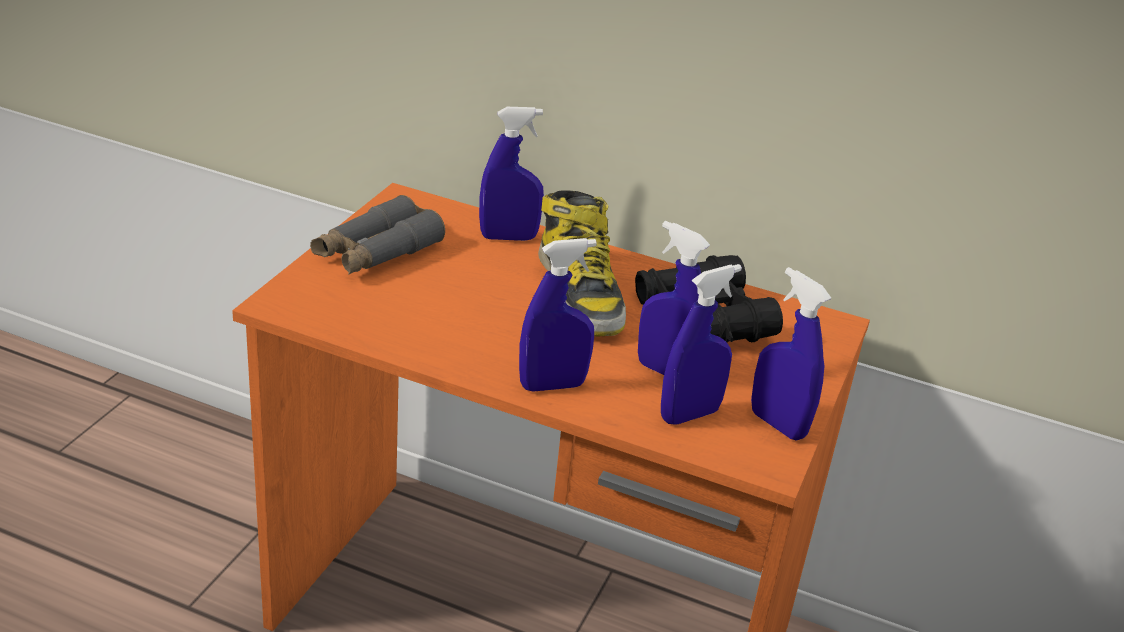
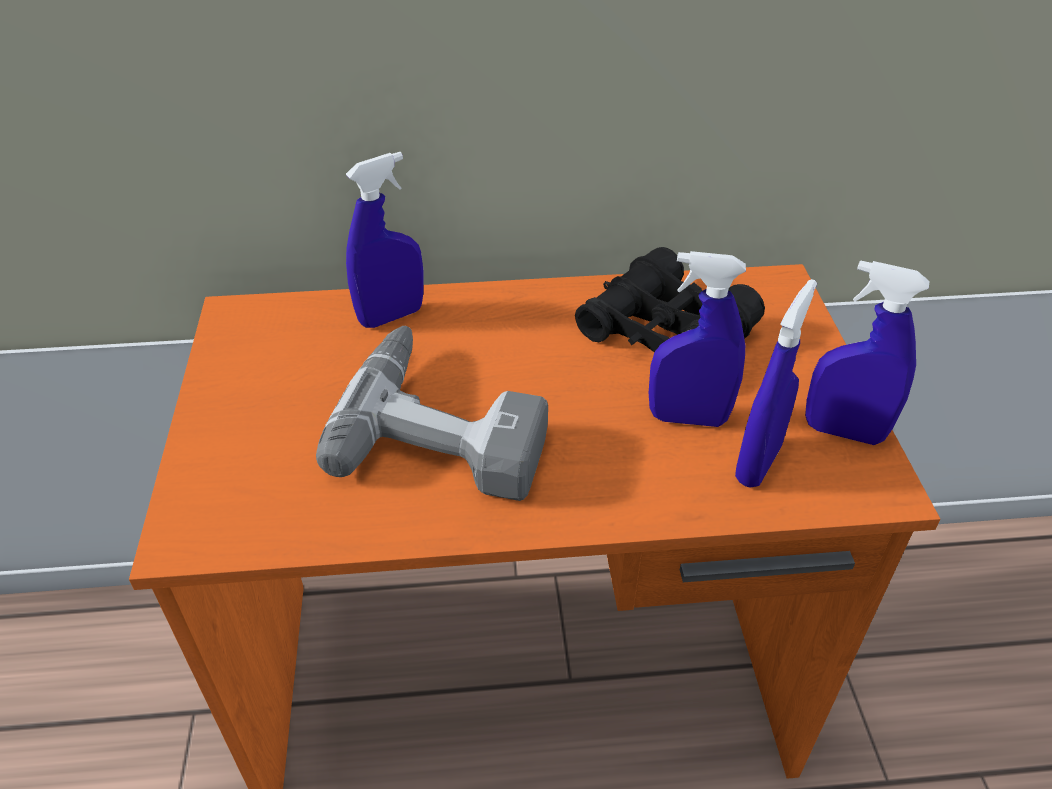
camera: 25 degrees left, 10 degrees up
grey binoculars [310,195,445,275] -> none
blue spray bottle [519,238,597,392] -> none
boot [538,190,626,337] -> none
none -> power drill [316,326,548,501]

